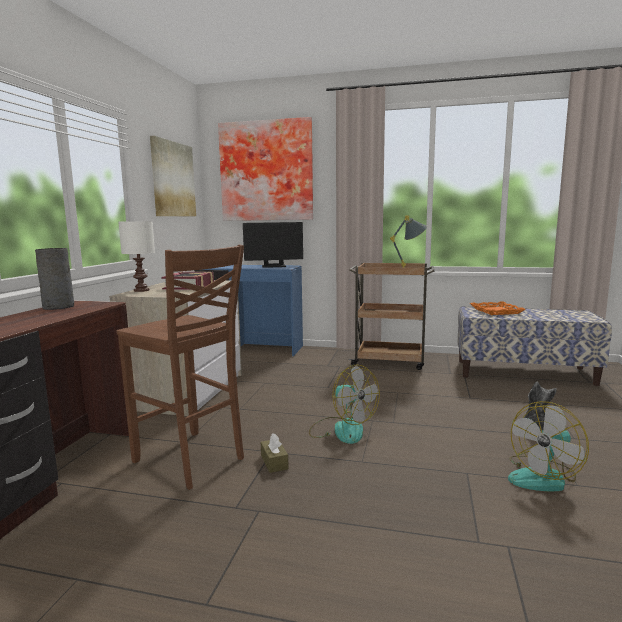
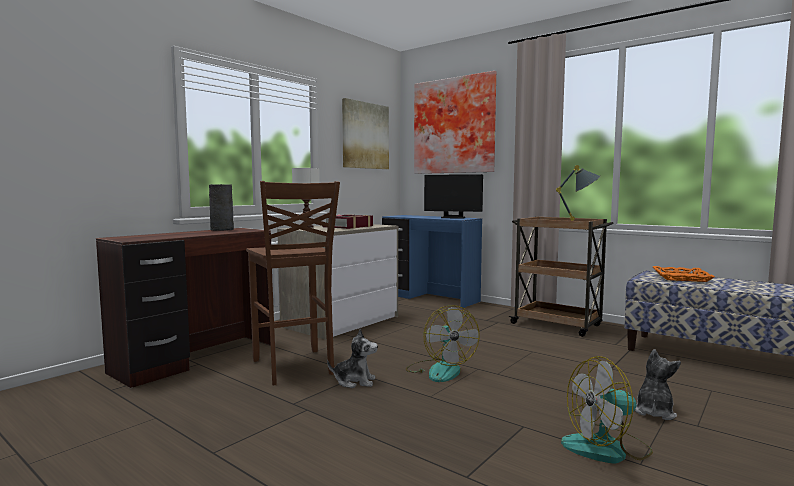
camera: 25 degrees right, 5 degrees down
brown tissue box [261,433,289,473] -> plush toy [327,328,378,388]

